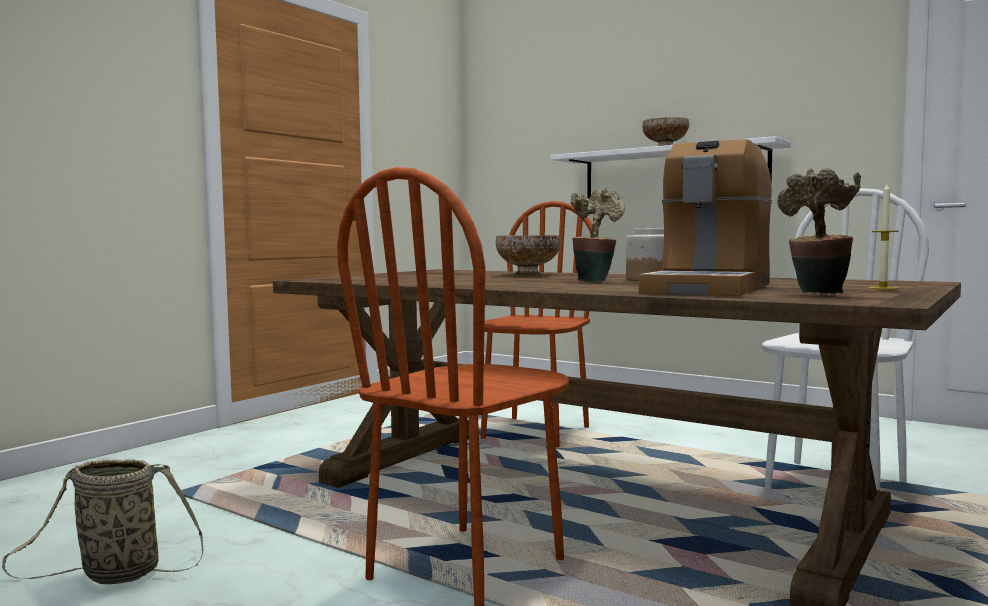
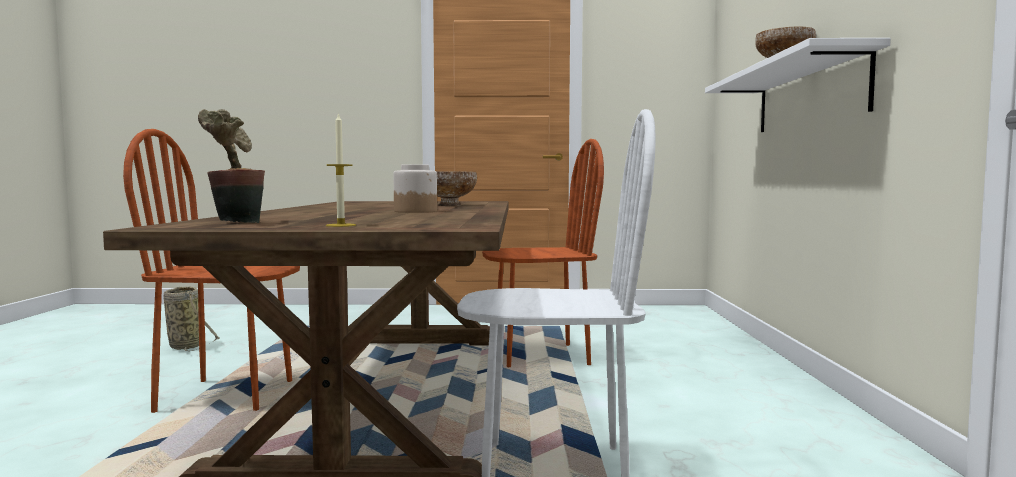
camera: 55 degrees right, 0 degrees up
potted plant [570,188,625,282] -> none
coffee machine [639,139,772,296] -> none

